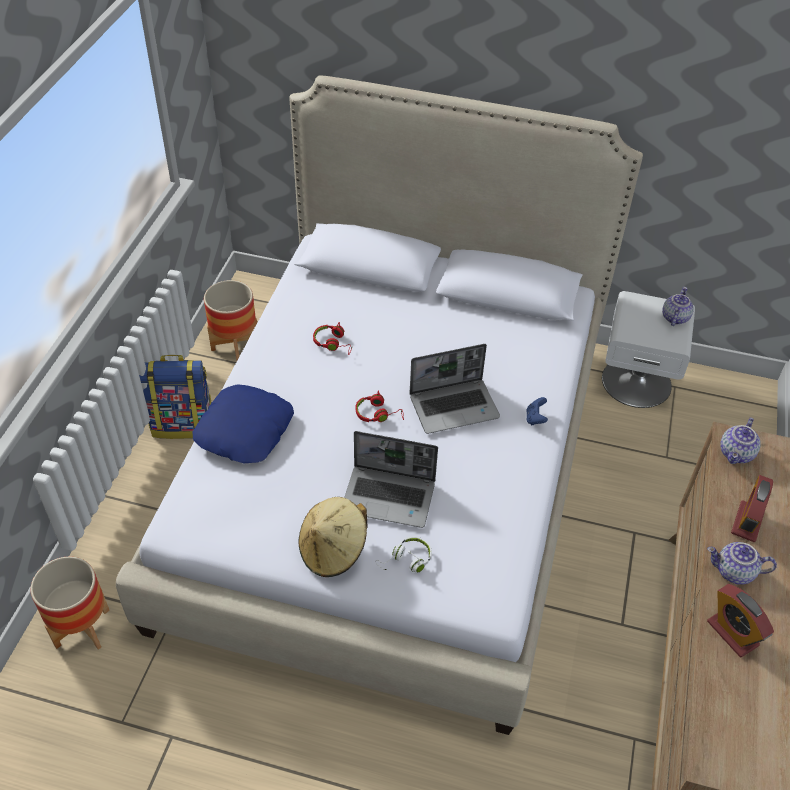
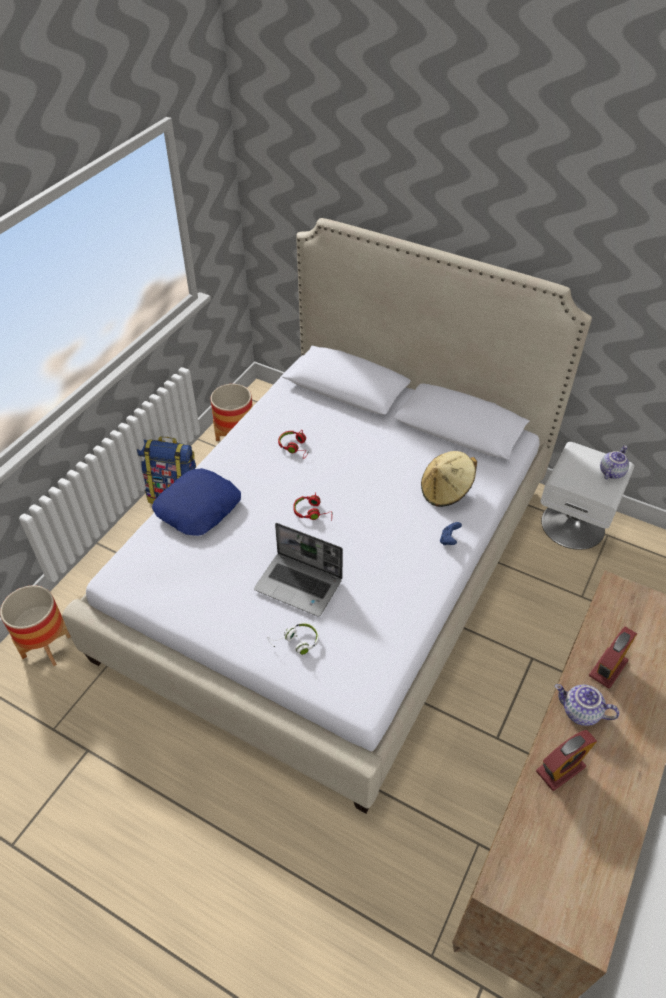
camera: 15 degrees right, 0 degrees up
beige hat [298,497,367,577] -> beige hat moved to [421,451,477,507]
laptop [409,344,500,434] -> none
alarm clock [707,584,774,658] -> alarm clock turned 105 degrees counterclockwise [536,730,597,791]
teapot [720,418,761,464] -> none

